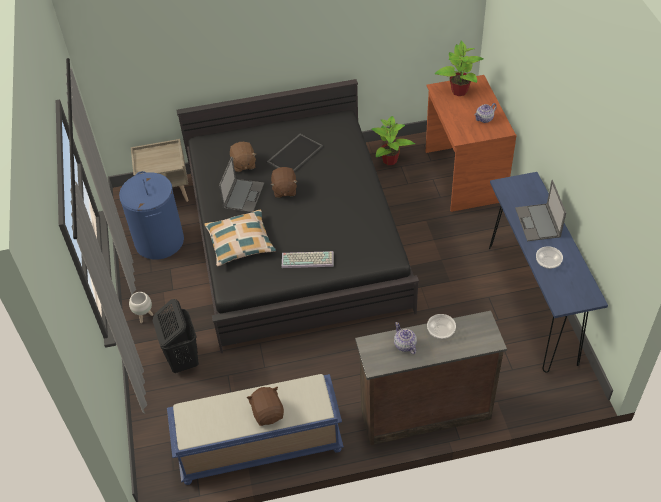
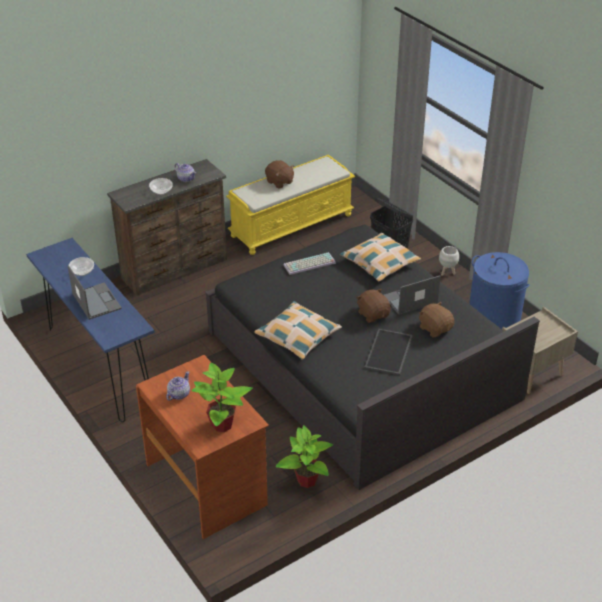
camera: 155 degrees right, 10 degrees down
blue bench [167,374,344,485] -> yellow bench [226,155,355,255]
laptop [219,156,264,213] -> laptop turned 75 degrees clockwise [384,275,441,315]
none -> pillow [254,301,342,359]

